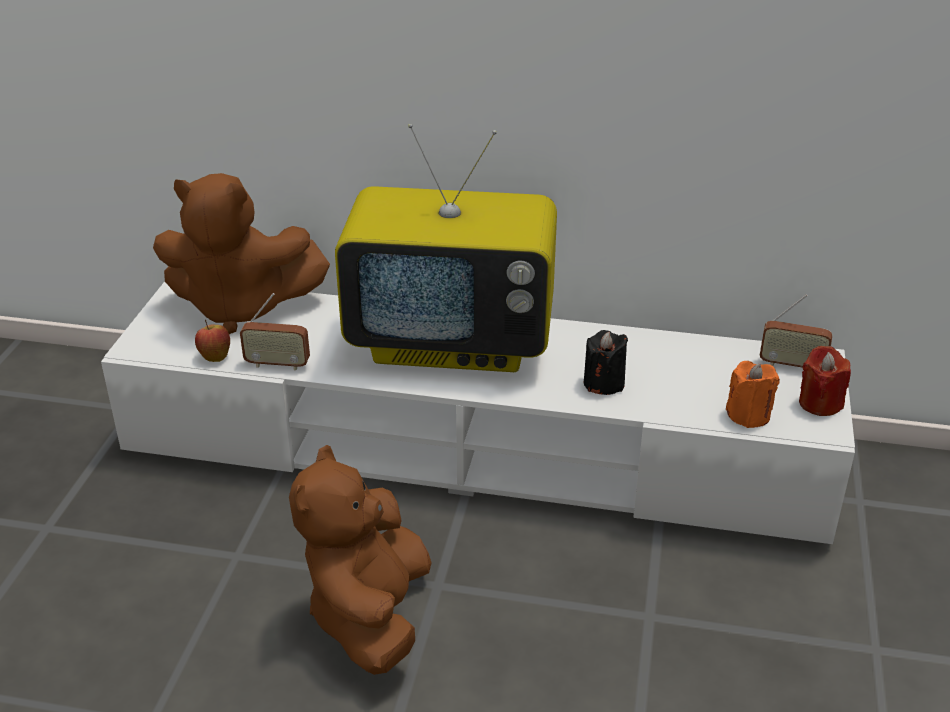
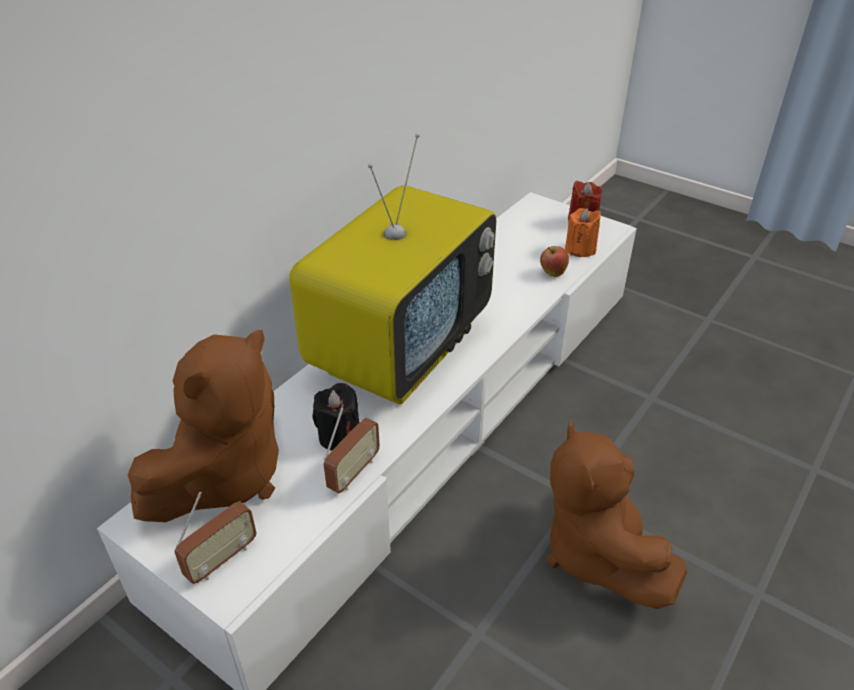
camera: 65 degrees left, 5 degrees up
apple [195,320,230,362] -> apple moved to [540,246,569,277]
brown plush toy [289,445,432,675] -> brown plush toy turned 45 degrees clockwise [547,420,687,609]
black candle [583,330,628,395] -> black candle moved to [312,383,359,451]
radio [760,294,832,368] -> radio moved to [175,492,257,584]

